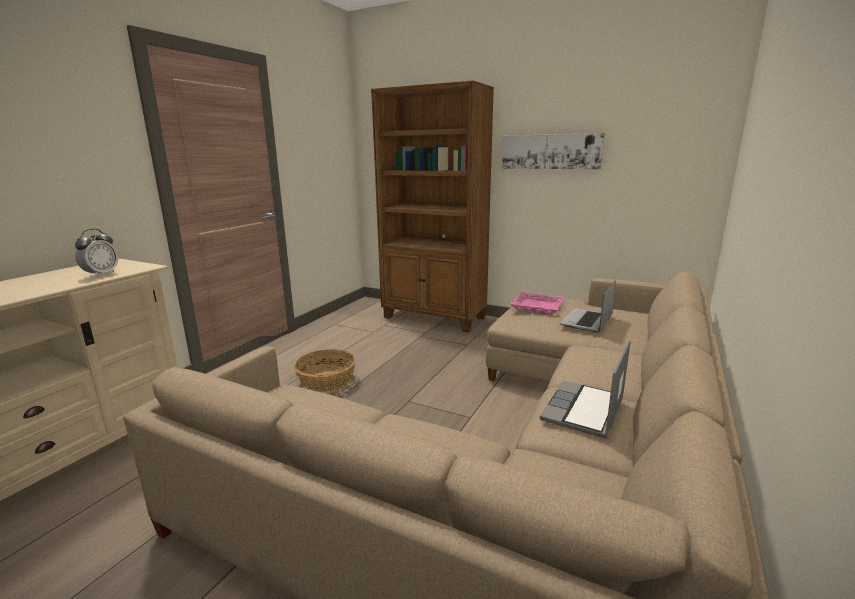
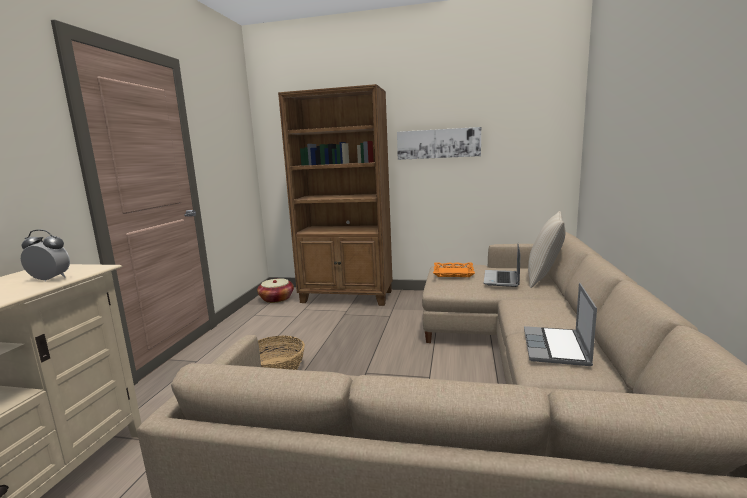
camera: 15 degrees left, 5 degrees down
alarm clock [75,229,118,277] -> alarm clock turned 90 degrees counterclockwise [21,229,70,282]
pink tray [511,292,565,314] -> orange tray [433,263,475,277]
none -> basket [257,278,294,303]
none -> beige pillow [528,211,565,288]

